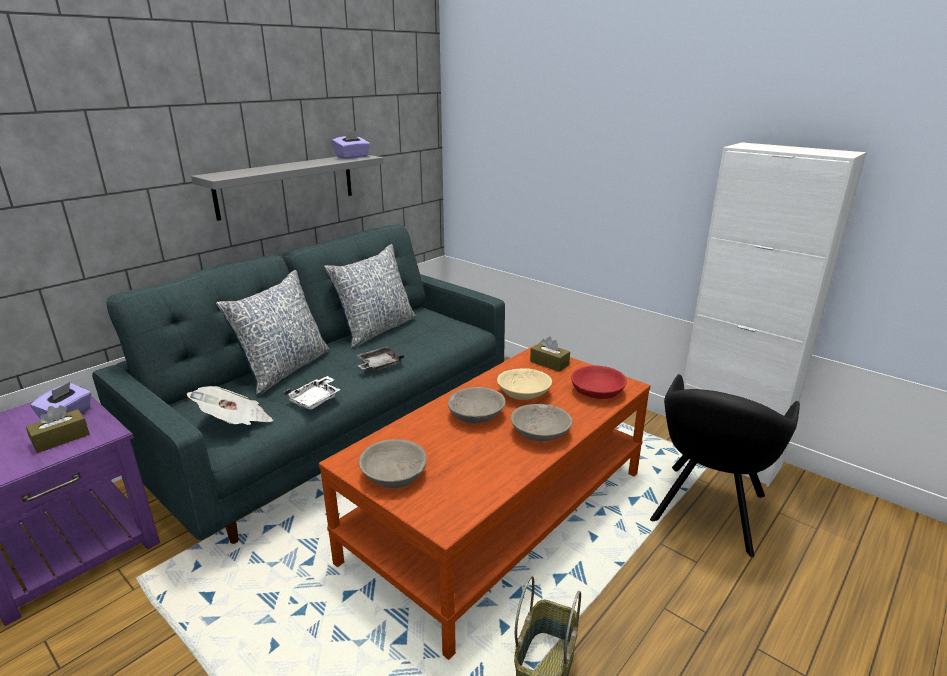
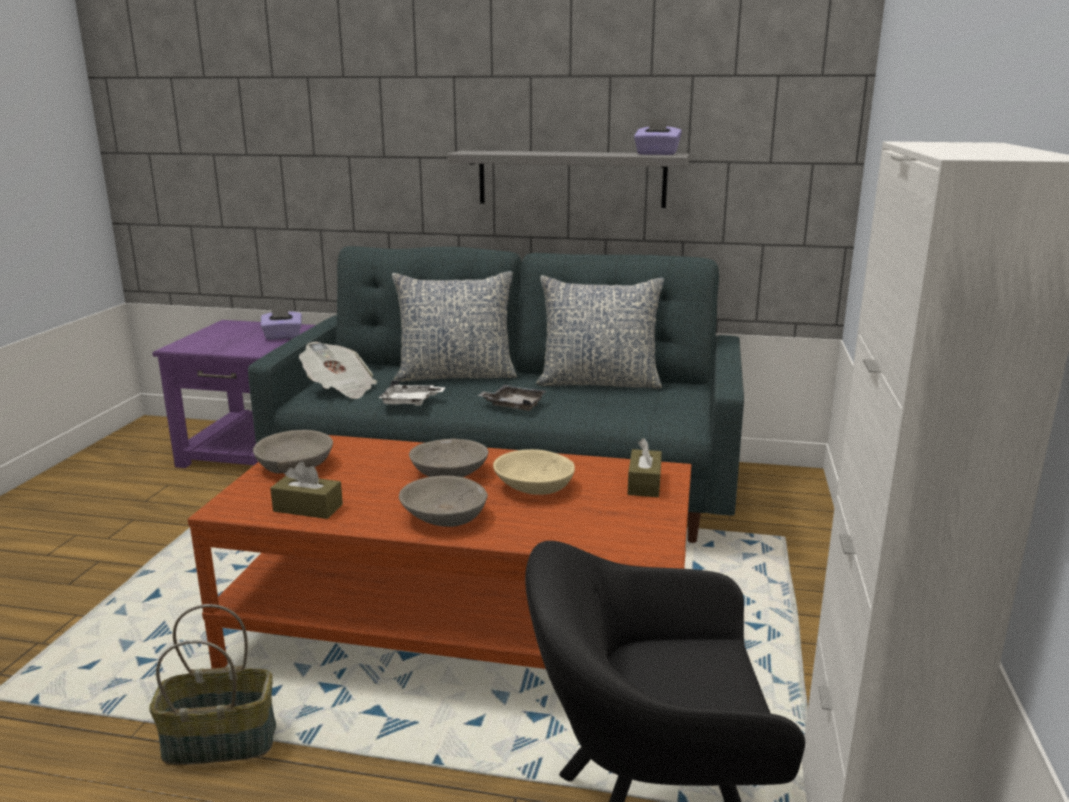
camera: 60 degrees right, 5 degrees down
brown tissue box [26,405,90,453] -> brown tissue box moved to [270,461,343,519]
red bowl [571,366,627,399] -> none

